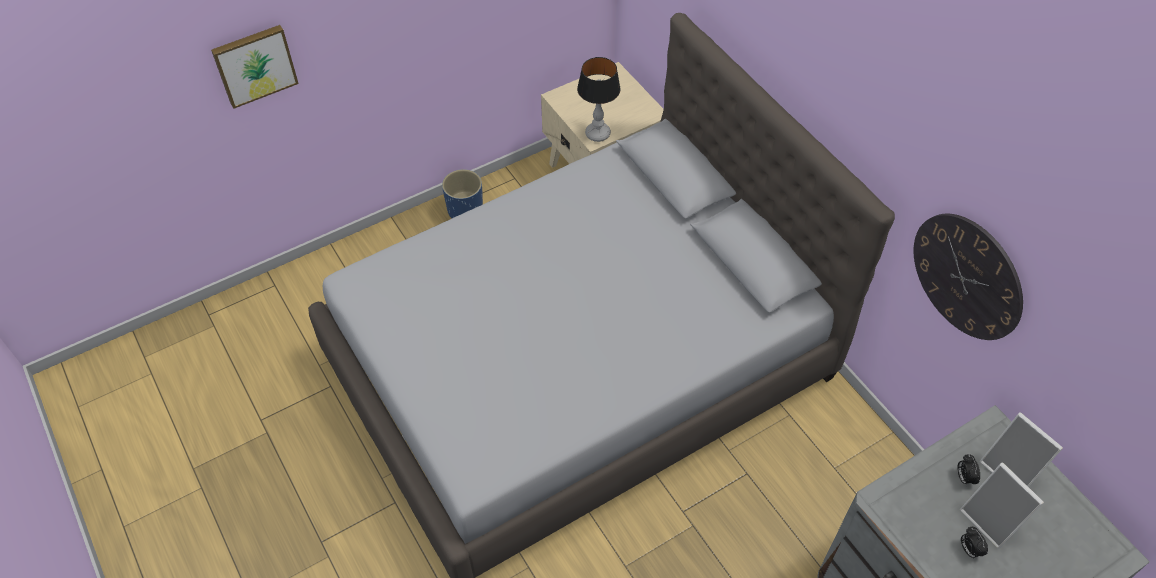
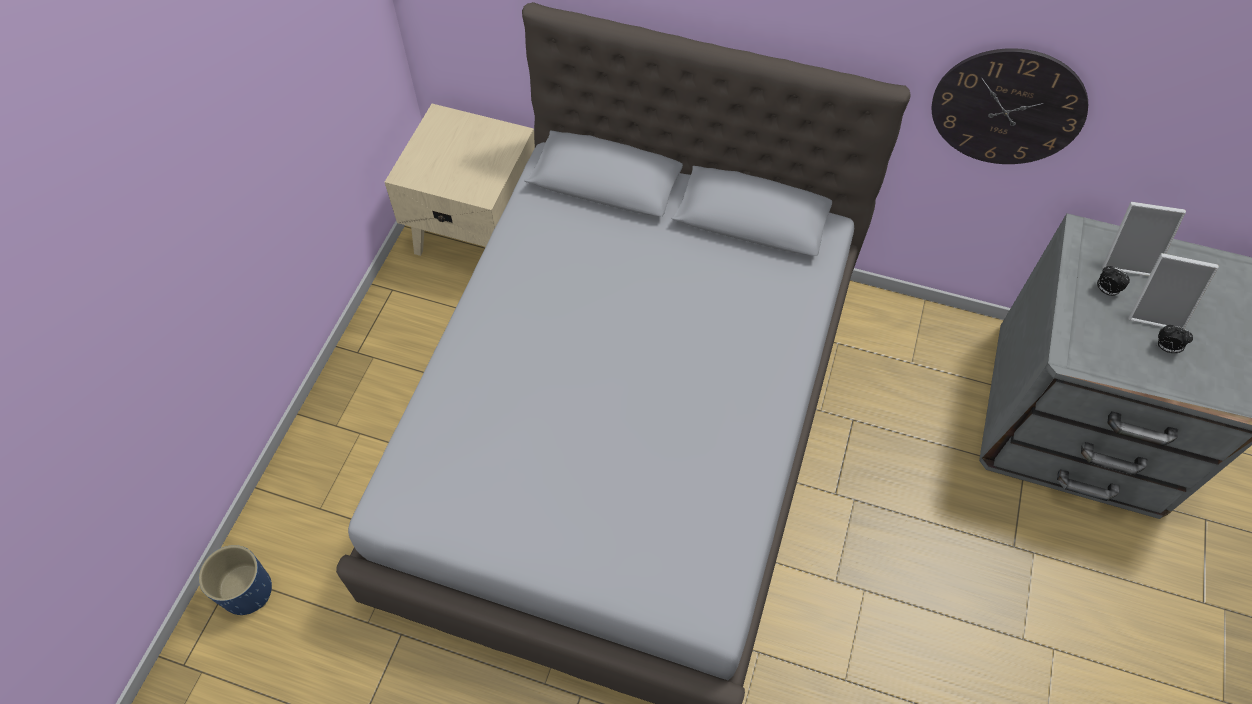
camera: 40 degrees left, 5 degrees up
picture [211,25,299,109] -> none
blue planter [442,169,483,218] -> blue planter moved to [199,545,272,615]
table lamp [577,57,620,142] -> none

